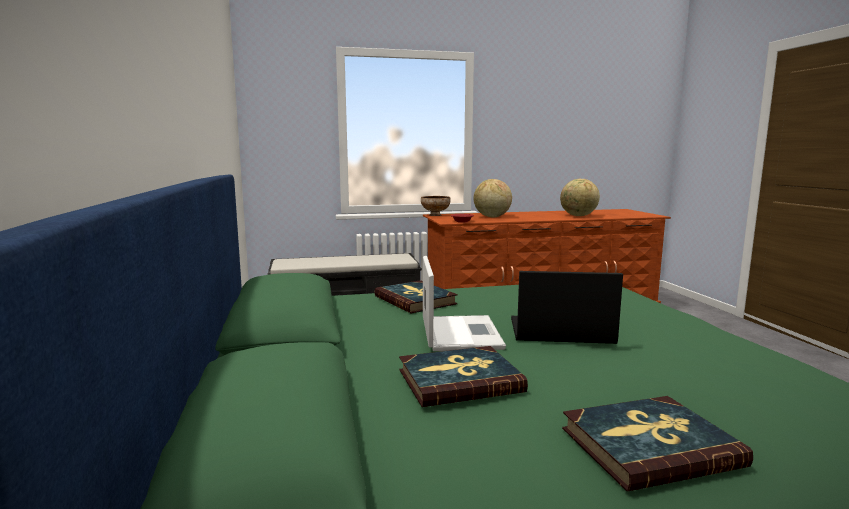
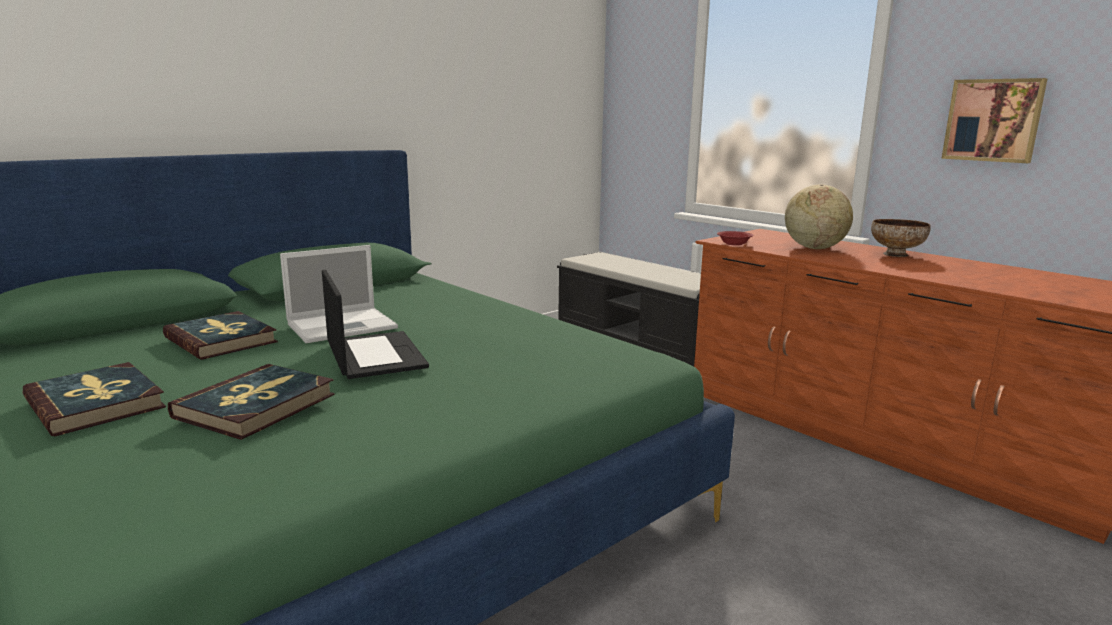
camera: 60 degrees right, 5 degrees up
book [374,280,458,314] -> book moved to [168,364,335,440]
bowl [421,196,451,216] -> bowl moved to [871,219,931,257]
globe [560,178,600,216] -> none
none -> picture [941,78,1048,163]

